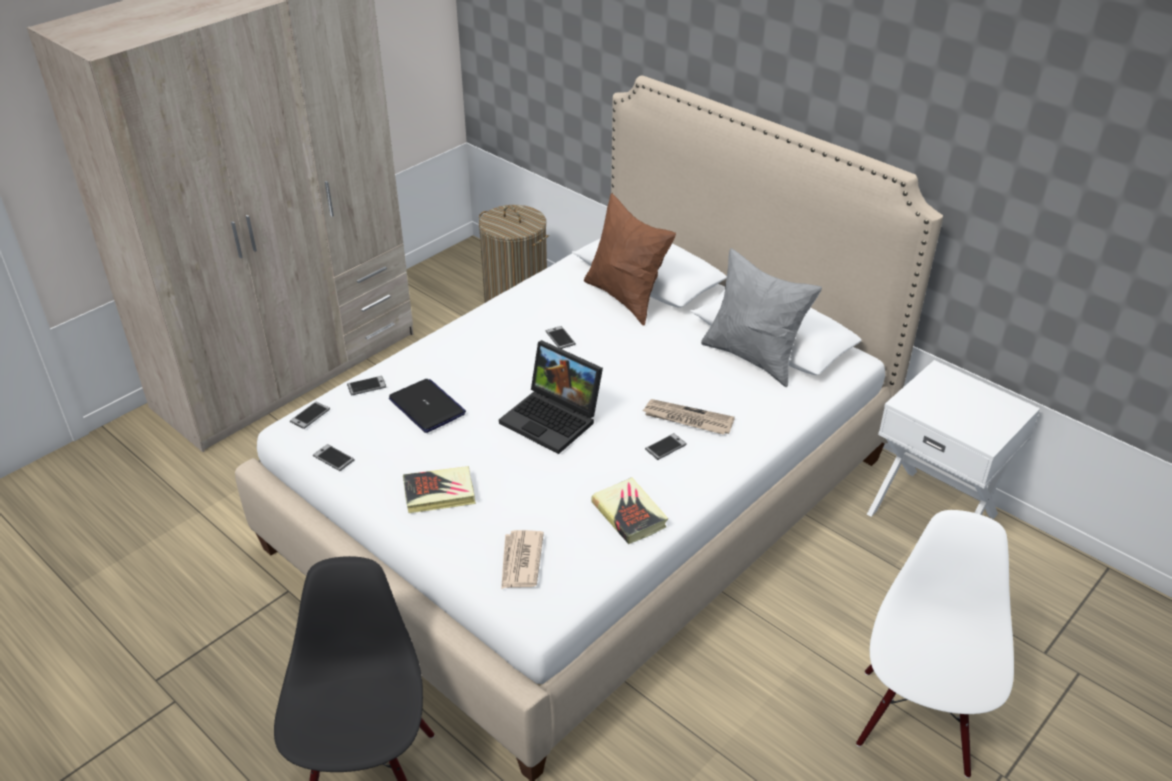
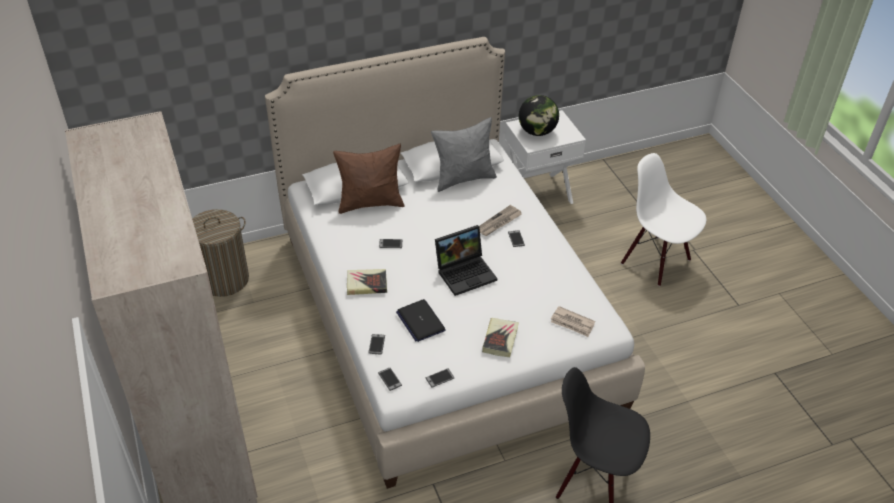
camera: 65 degrees left, 5 degrees up
laptop [389,379,466,433] -> laptop turned 105 degrees counterclockwise [396,299,446,342]
book [591,477,668,544] -> book moved to [347,269,387,295]
none -> globe [519,95,559,136]

